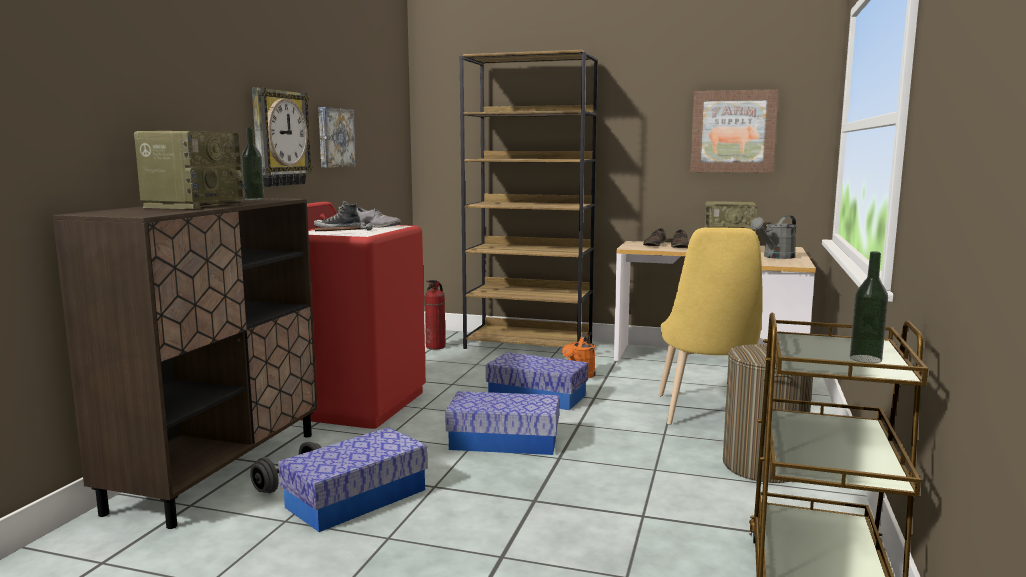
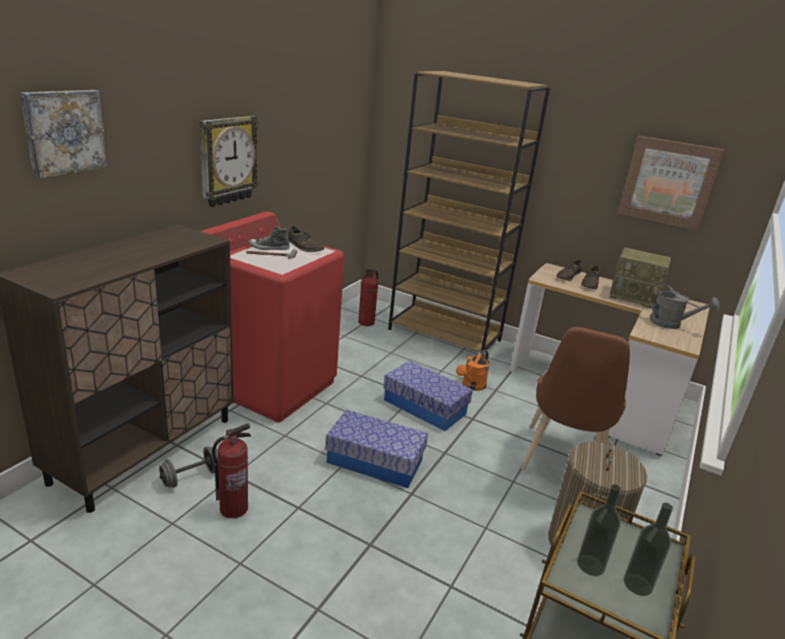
camera: 10 degrees right, 15 degrees up
radio [134,131,247,209] -> none
bottle [241,127,264,200] -> bottle moved to [577,484,621,576]
storage box [278,427,428,532] -> fire extinguisher [212,423,251,518]
picture [318,107,356,168] -> picture moved to [20,90,108,178]
grey shoe [357,207,401,227] -> brown shoe [288,226,324,252]
yellow chair [659,227,763,425] -> brown chair [521,327,630,470]
grey watering can [751,215,797,259] -> grey watering can turned 120 degrees counterclockwise [649,283,719,329]

